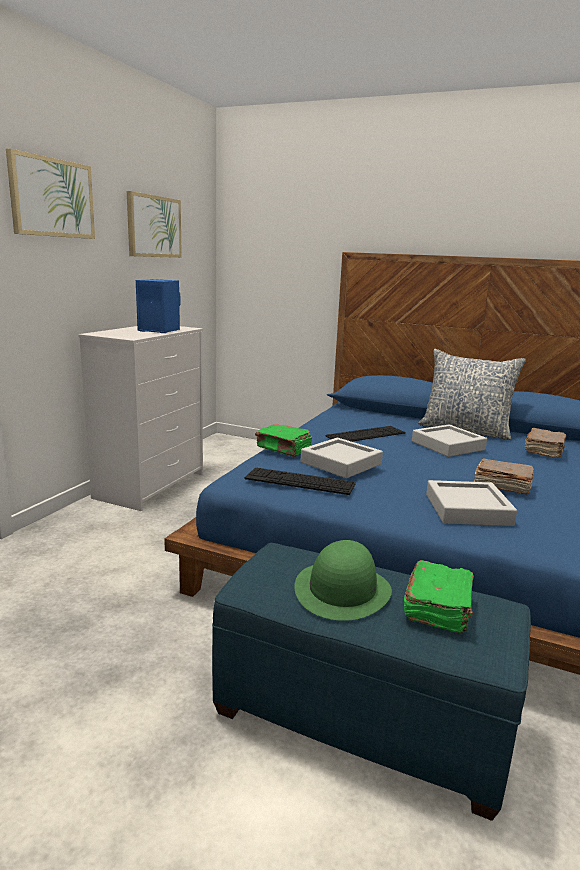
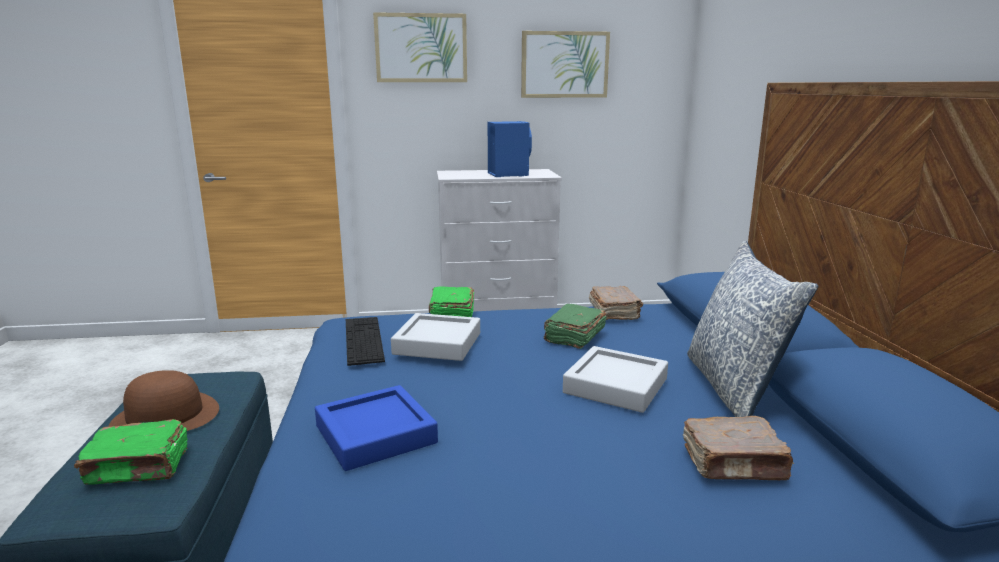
camera: 60 degrees right, 0 degrees up
green hat [294,540,392,621] -> brown hat [109,370,219,431]
keyboard [325,426,406,442] -> green book [543,304,607,349]
grey tray [426,480,517,526] -> blue tray [315,385,438,471]
brown book [473,458,534,495] -> brown book moved to [589,286,643,320]

